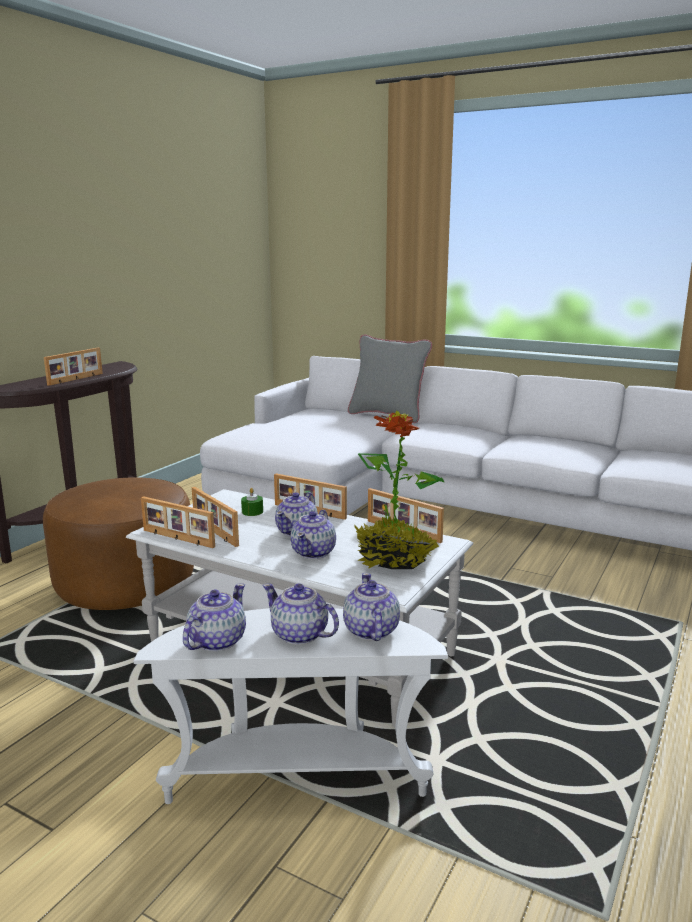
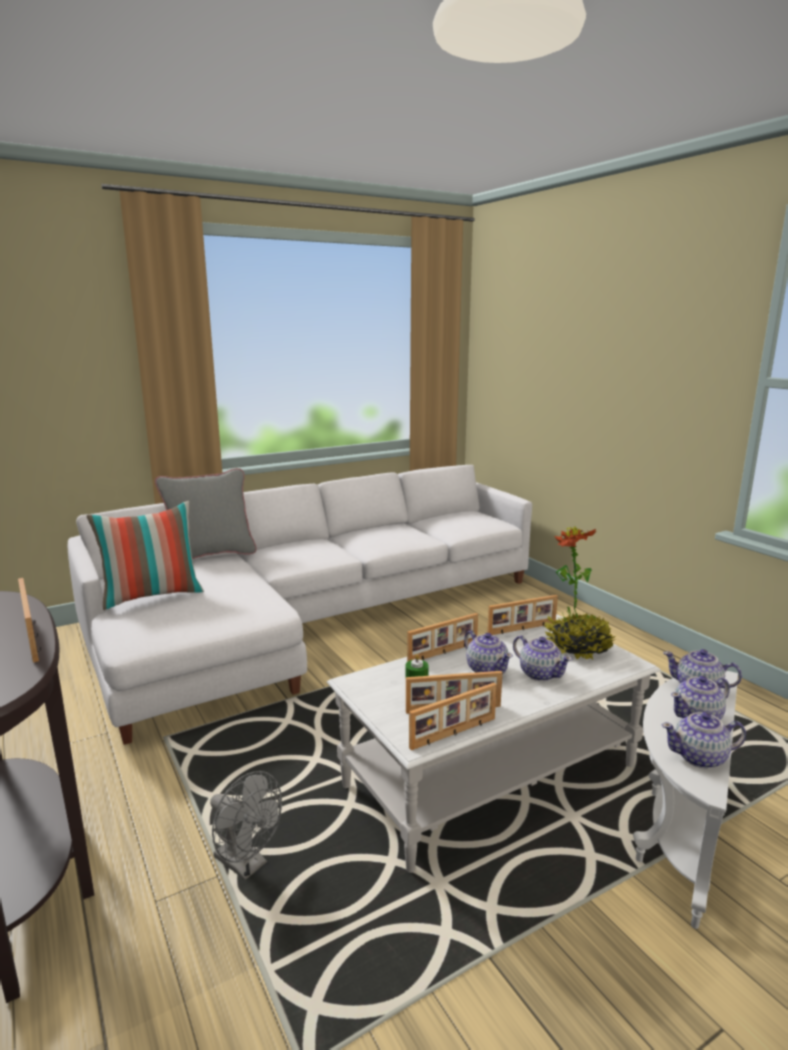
camera: 60 degrees left, 0 degrees up
brown ottoman [43,477,194,610] -> grey fan [210,771,282,880]
teapot [183,583,246,652] -> teapot turned 60 degrees counterclockwise [661,712,746,769]
none -> pillow [86,501,204,610]

